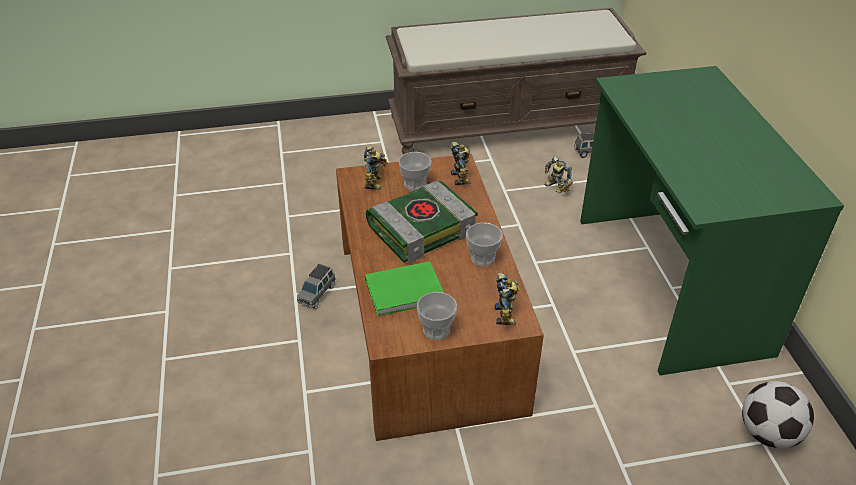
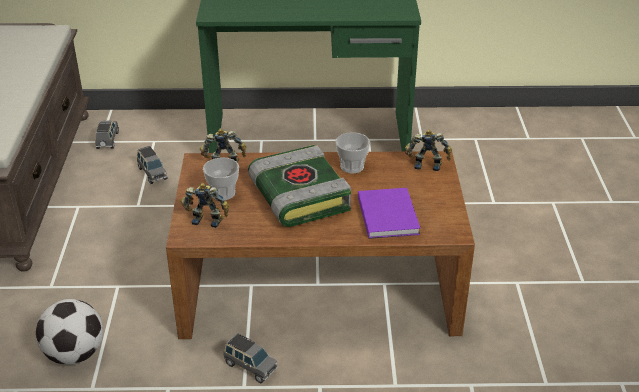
camera: 80 degrees left, 5 degrees down
green book [365,261,444,316] -> purple book [358,188,421,239]
cup [417,292,457,340] -> none
toy robot [545,156,573,193] -> grey toy car [137,146,168,184]
football [742,381,814,449] -> football moved to [36,299,103,365]

